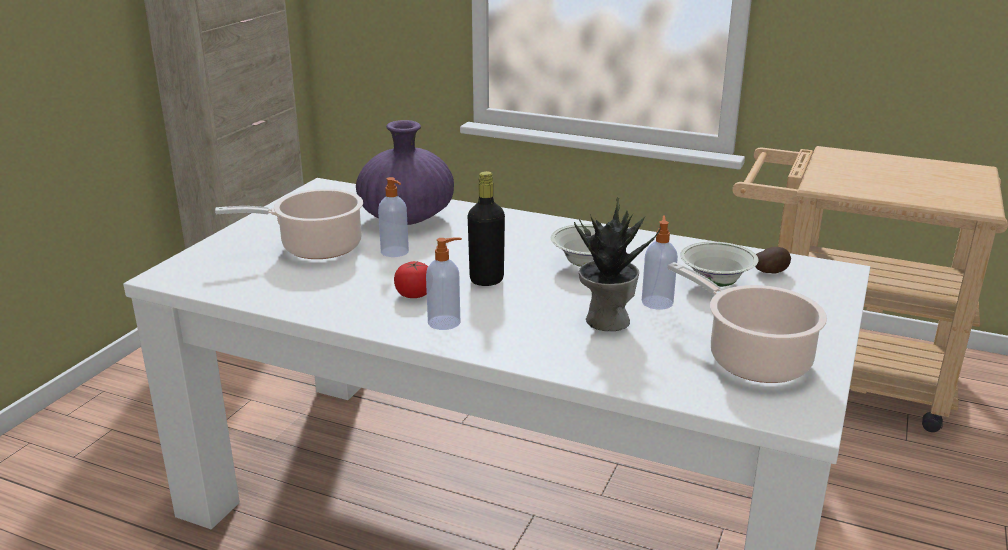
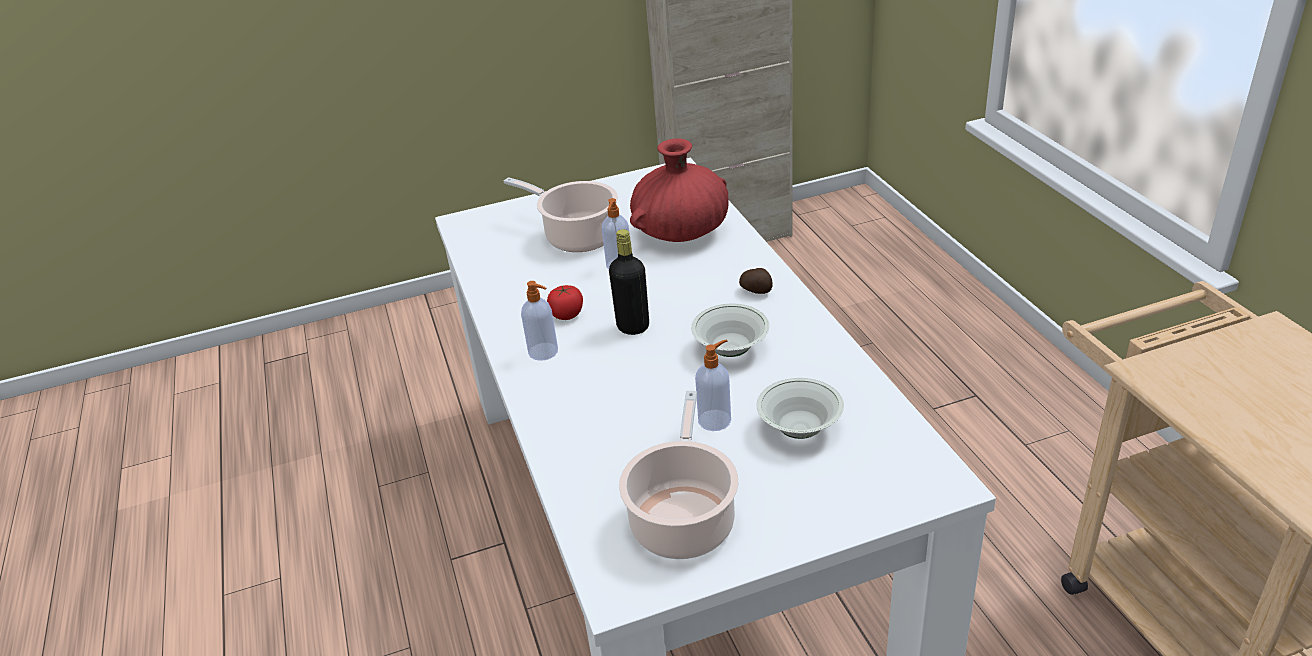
camera: 50 degrees right, 10 degrees up
purple vase [356,120,454,225] -> red vase [630,139,728,242]
potted plant [574,197,661,331] -> none
potato [755,247,791,273] -> potato moved to [739,268,772,294]

